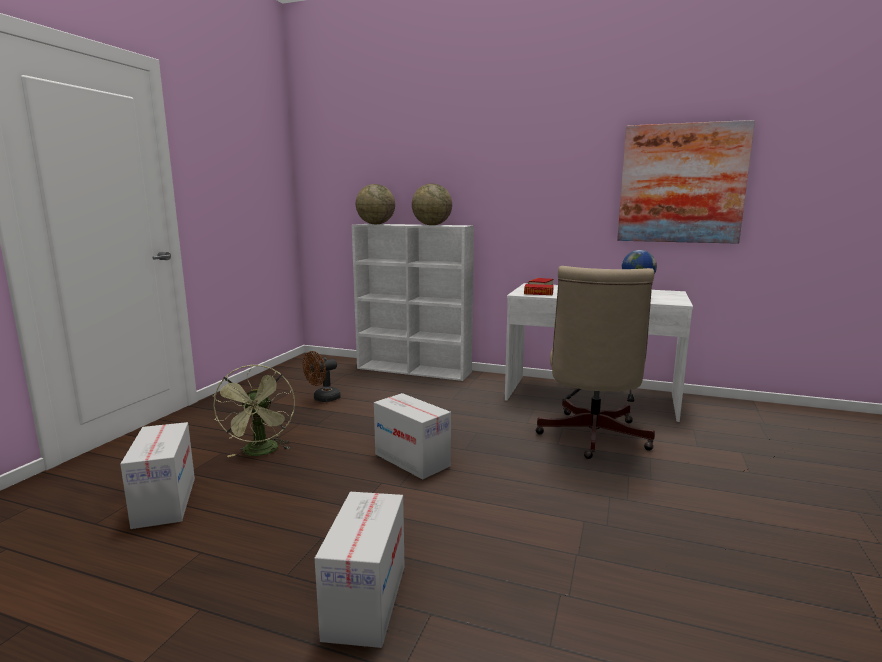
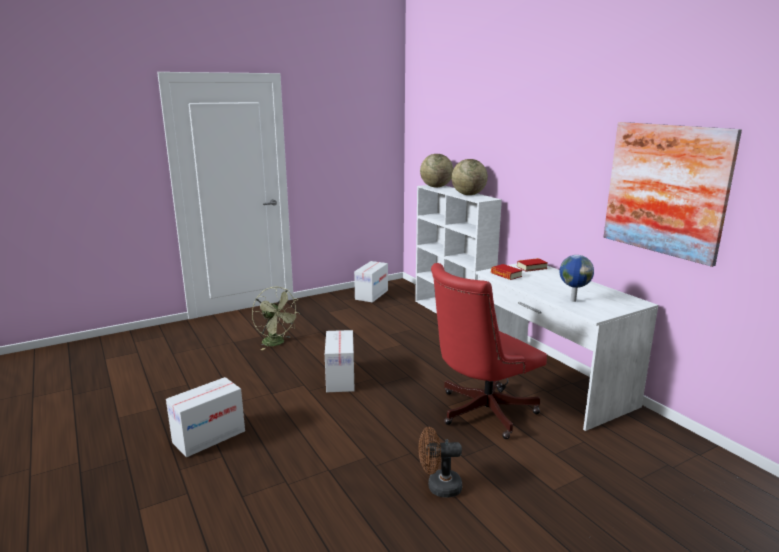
camera: 40 degrees right, 5 degrees up
cardboard box [120,422,195,529] -> cardboard box moved to [354,261,388,303]
green fan [213,365,295,457] -> green fan turned 75 degrees counterclockwise [252,287,300,350]
brown fan [303,351,341,402] -> brown fan moved to [419,427,462,498]
beige office chair [535,266,655,459] -> red office chair [431,263,547,439]

